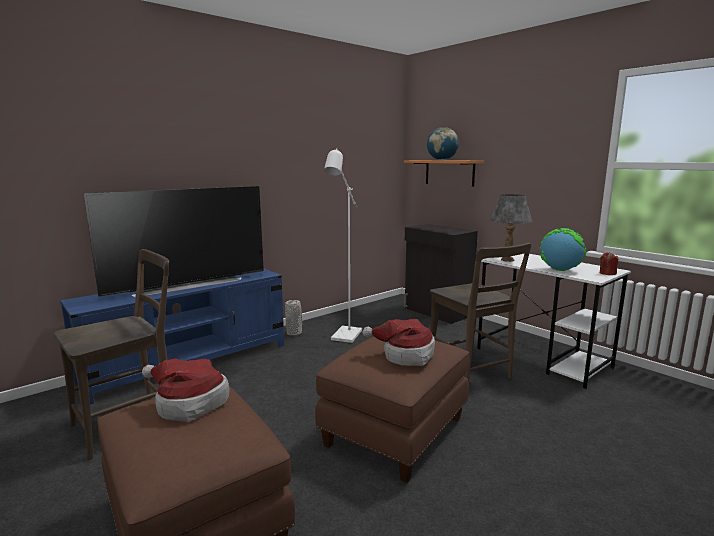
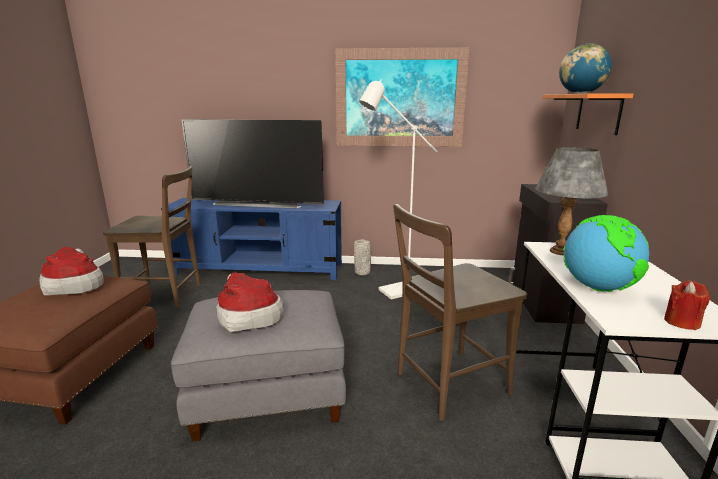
camera: 45 degrees right, 5 degrees up
brown ottoman [315,336,470,483] -> grey ottoman [171,290,346,442]
brown chair [430,243,531,381] -> brown chair turned 45 degrees clockwise [393,204,527,421]
none -> picture [335,47,470,147]

